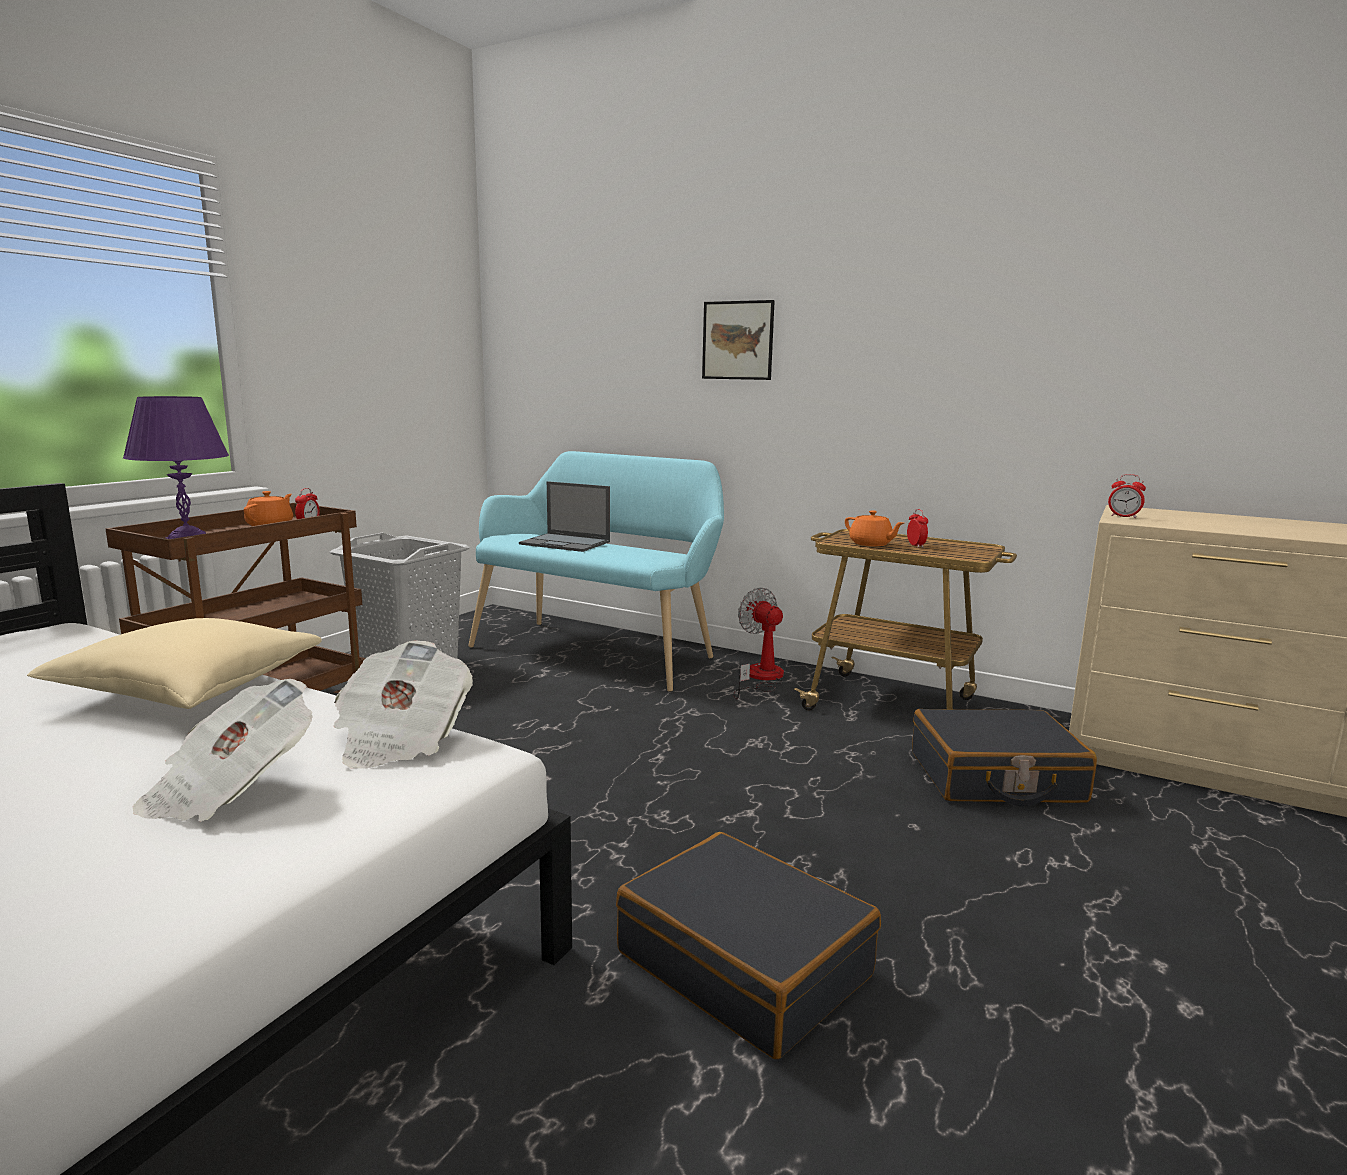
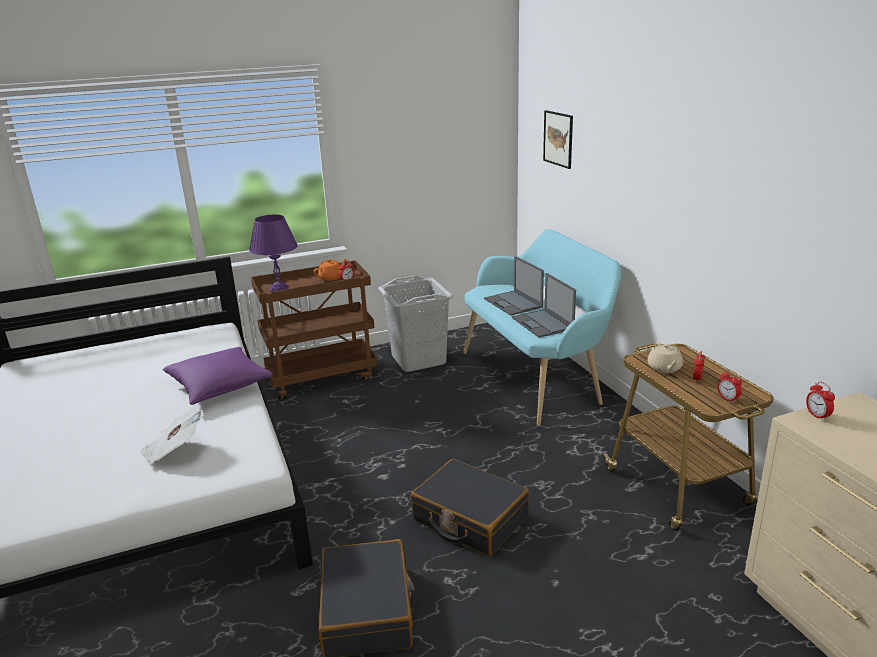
camera: 40 degrees right, 10 degrees up
beige pillow [27,618,322,709] -> purple pillow [162,347,273,405]
newspaper [334,640,473,769] -> none
picture [702,300,775,380] -> picture moved to [543,110,573,169]
fan [733,587,784,699] -> none
orange teapot [845,510,904,546] -> beige teapot [648,342,683,373]
black suitcase [912,709,1097,806] -> black suitcase moved to [410,459,530,556]
none -> laptop [512,273,576,338]
none -> alarm clock [718,370,742,403]

